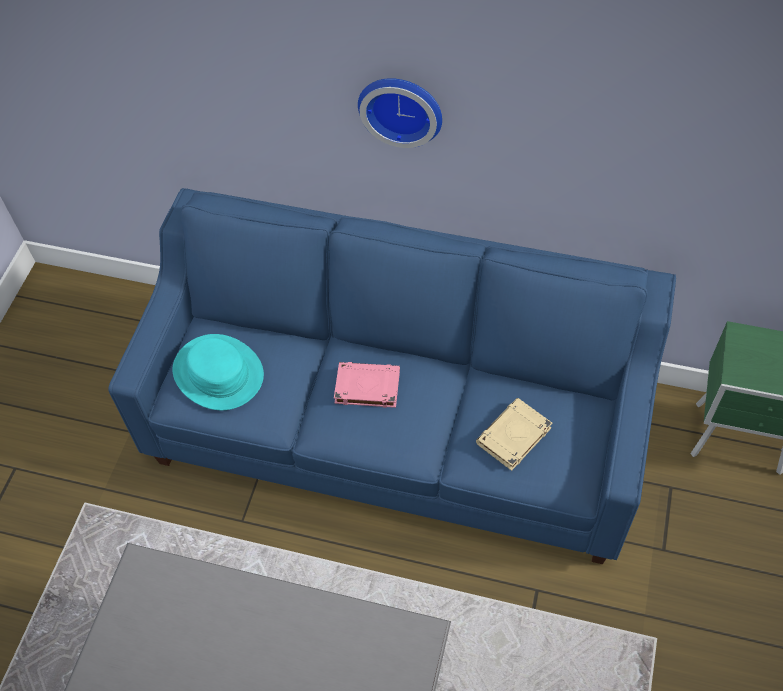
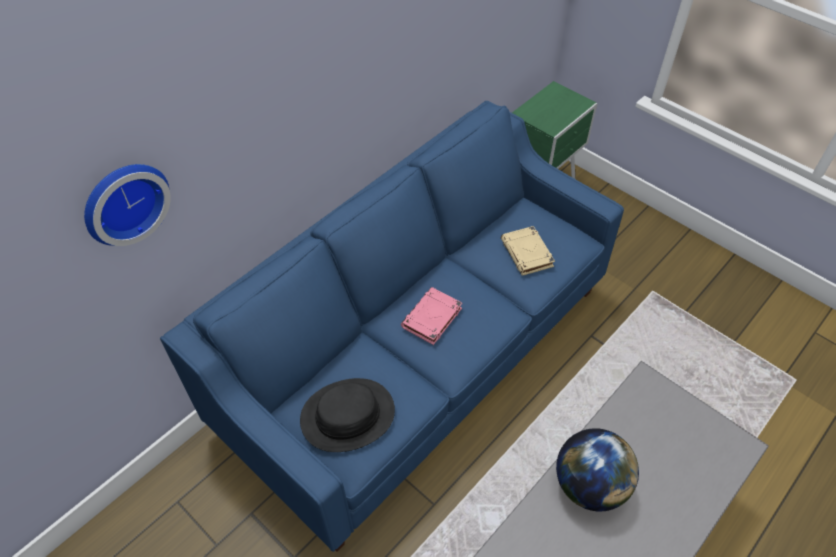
camera: 65 degrees left, 5 degrees down
turquoise hat [172,334,264,410] -> black hat [300,378,395,452]
wall clock [358,78,442,148] -> wall clock moved to [84,164,171,246]
none -> globe [556,428,639,512]

